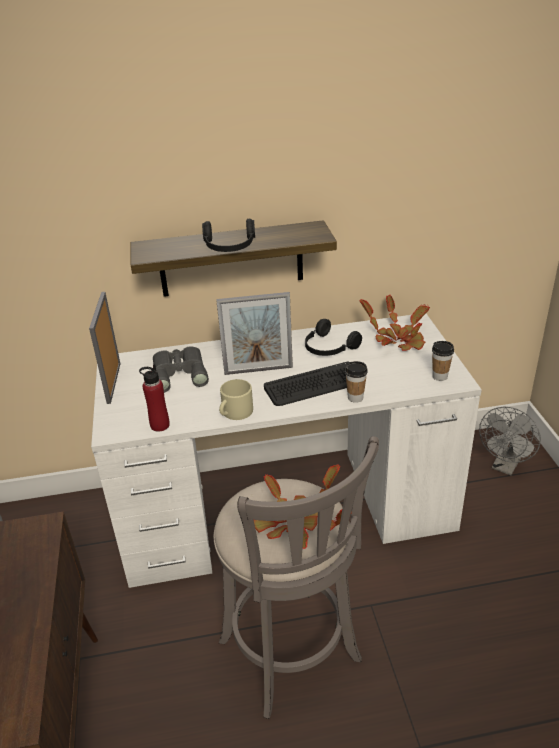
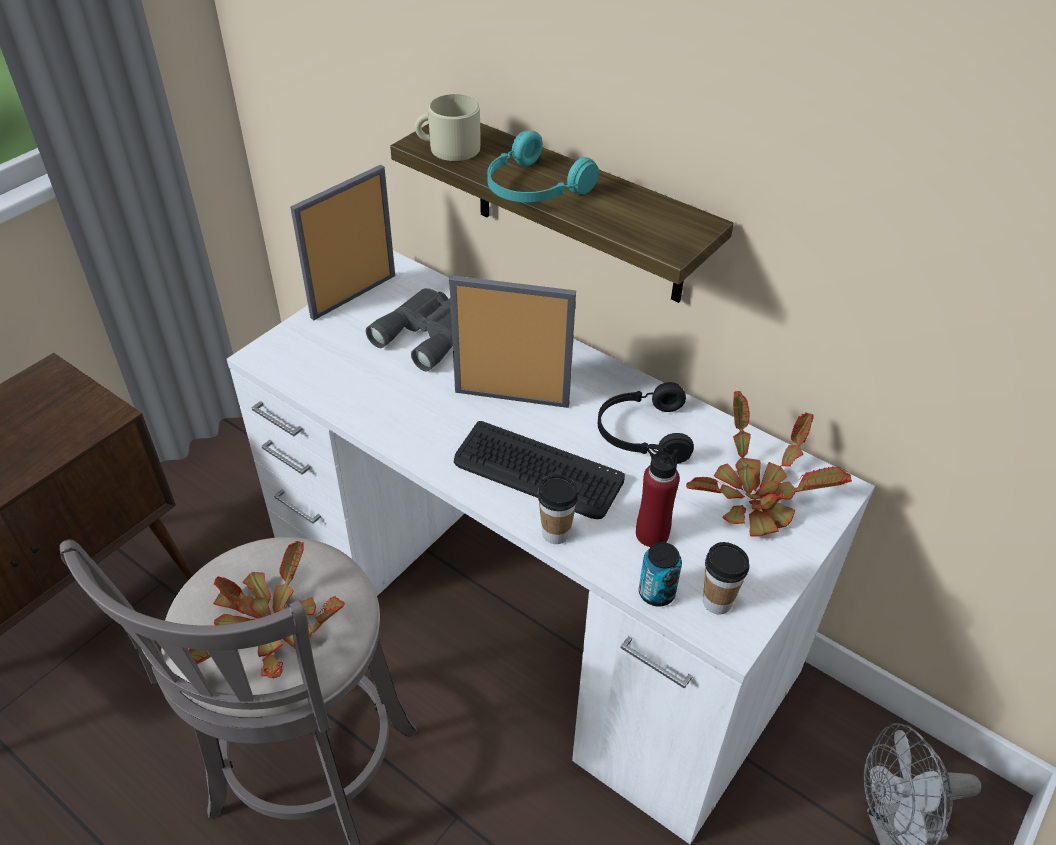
camera: 45 degrees right, 10 degrees up
red bottle [139,364,170,432] -> red bottle moved to [636,444,680,547]
black headphones [202,219,255,252] -> turquoise headphones [487,130,599,202]
picture frame [216,292,293,375] -> picture frame turned 150 degrees clockwise [449,275,576,408]
beige mug [219,379,253,420] -> beige mug moved to [415,94,481,161]
none -> can [639,542,682,606]

